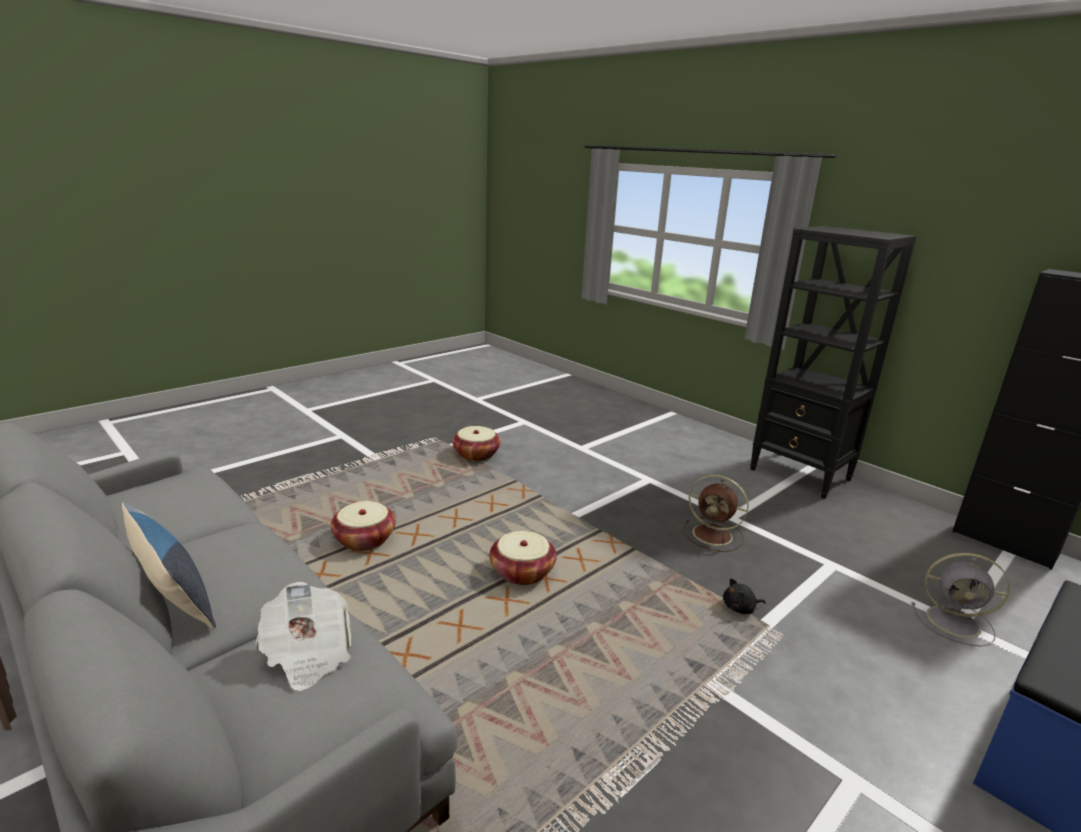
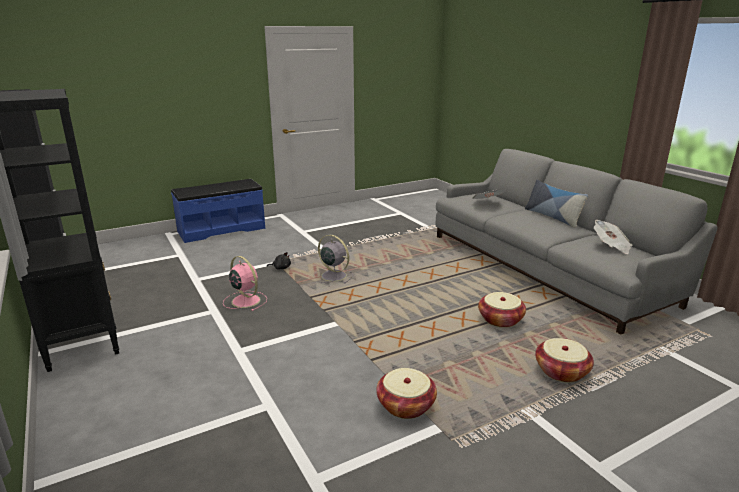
camera: 165 degrees left, 0 degrees up
basket [490,531,557,585] -> basket moved to [535,338,594,383]
brown fan [684,475,749,552] -> pink fan [223,256,267,311]
grey fan [911,553,1010,647] -> grey fan moved to [314,235,353,283]
none -> newspaper [594,220,632,254]

